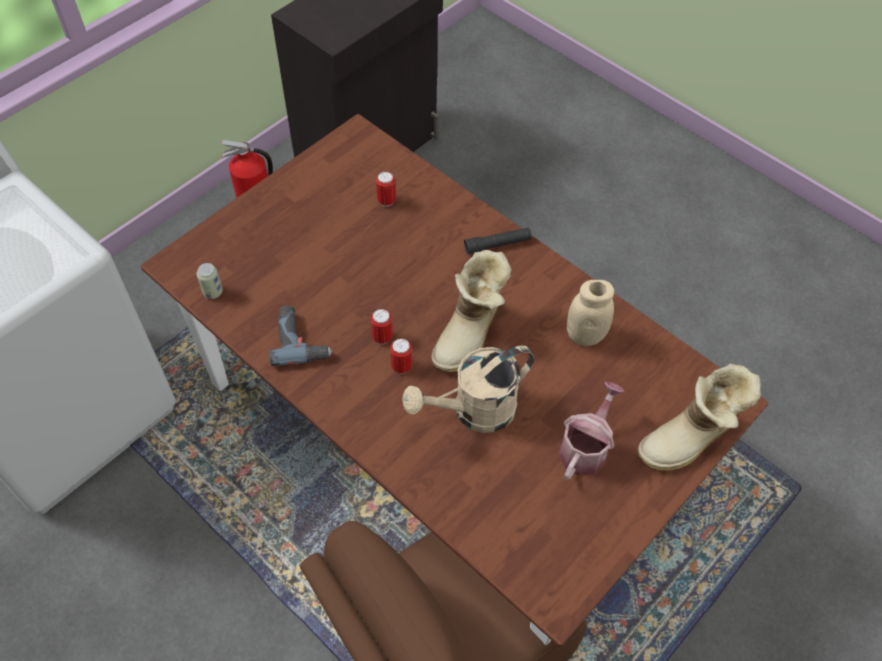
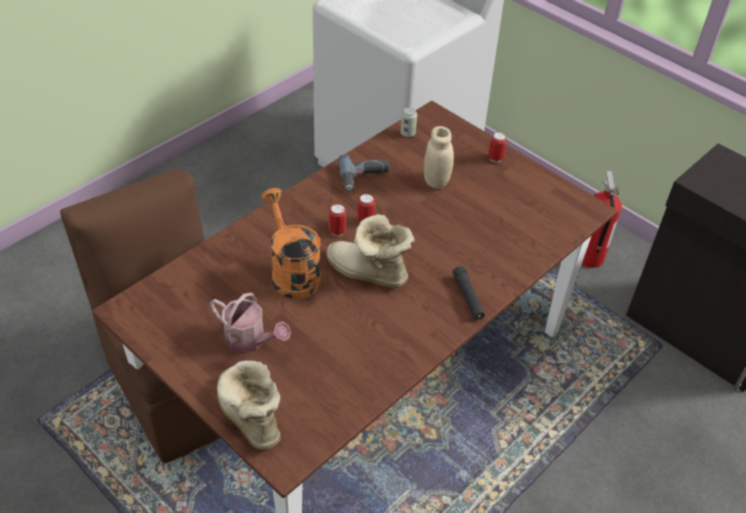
camera: 90 degrees right, 10 degrees down
can [376,171,396,207] -> can moved to [488,132,507,162]
beige watering can [402,346,534,433] -> orange watering can [261,188,321,299]
beige jar [567,280,614,346] -> beige jar moved to [424,126,454,189]

